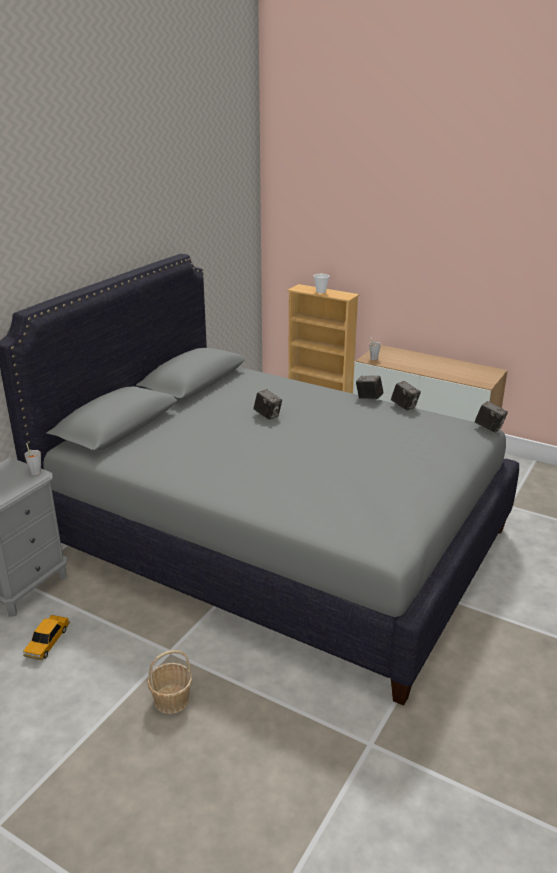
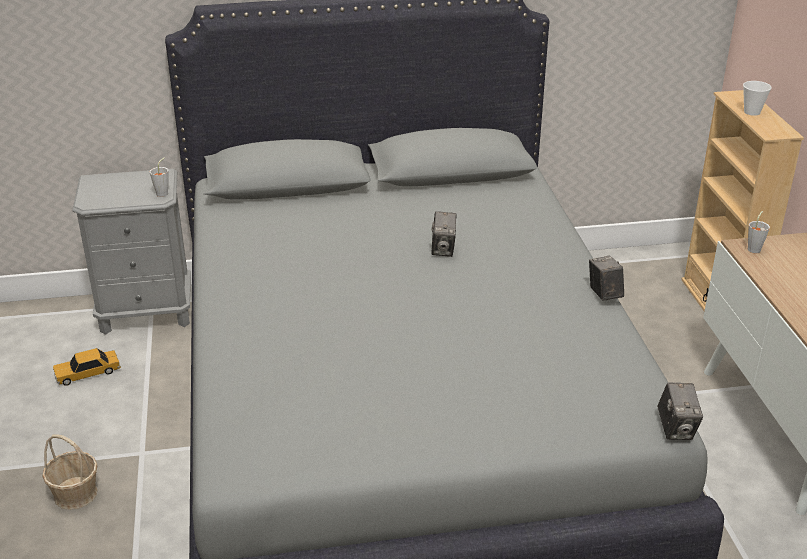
camera: 50 degrees right, 5 degrees up
camera [391,381,421,410] -> none

